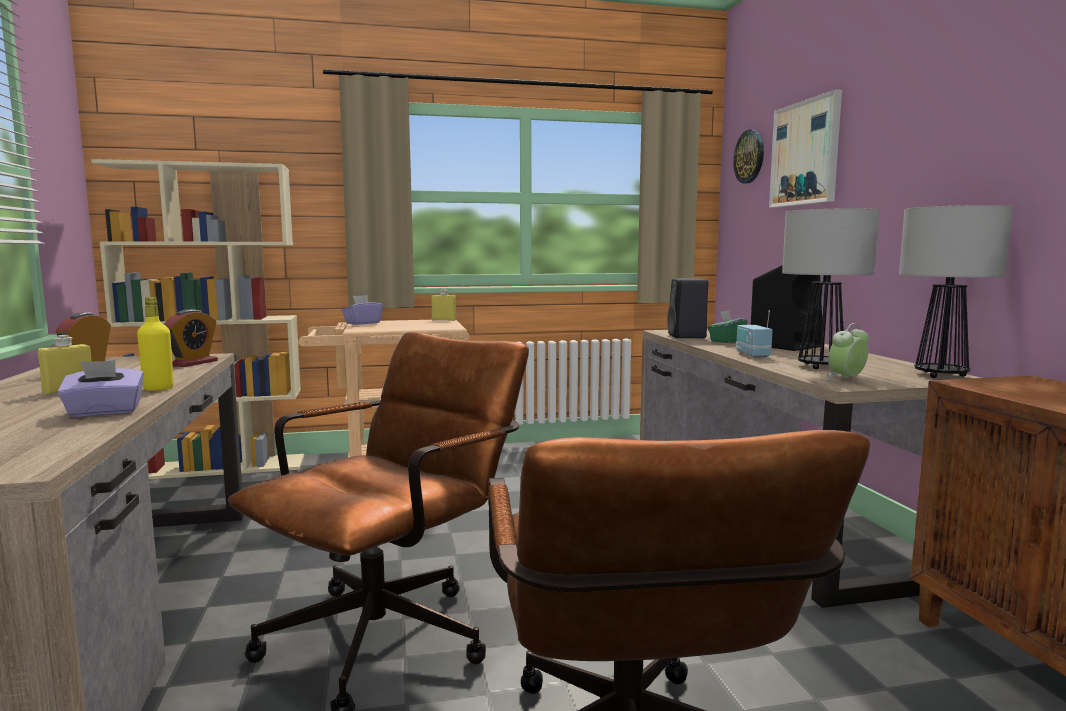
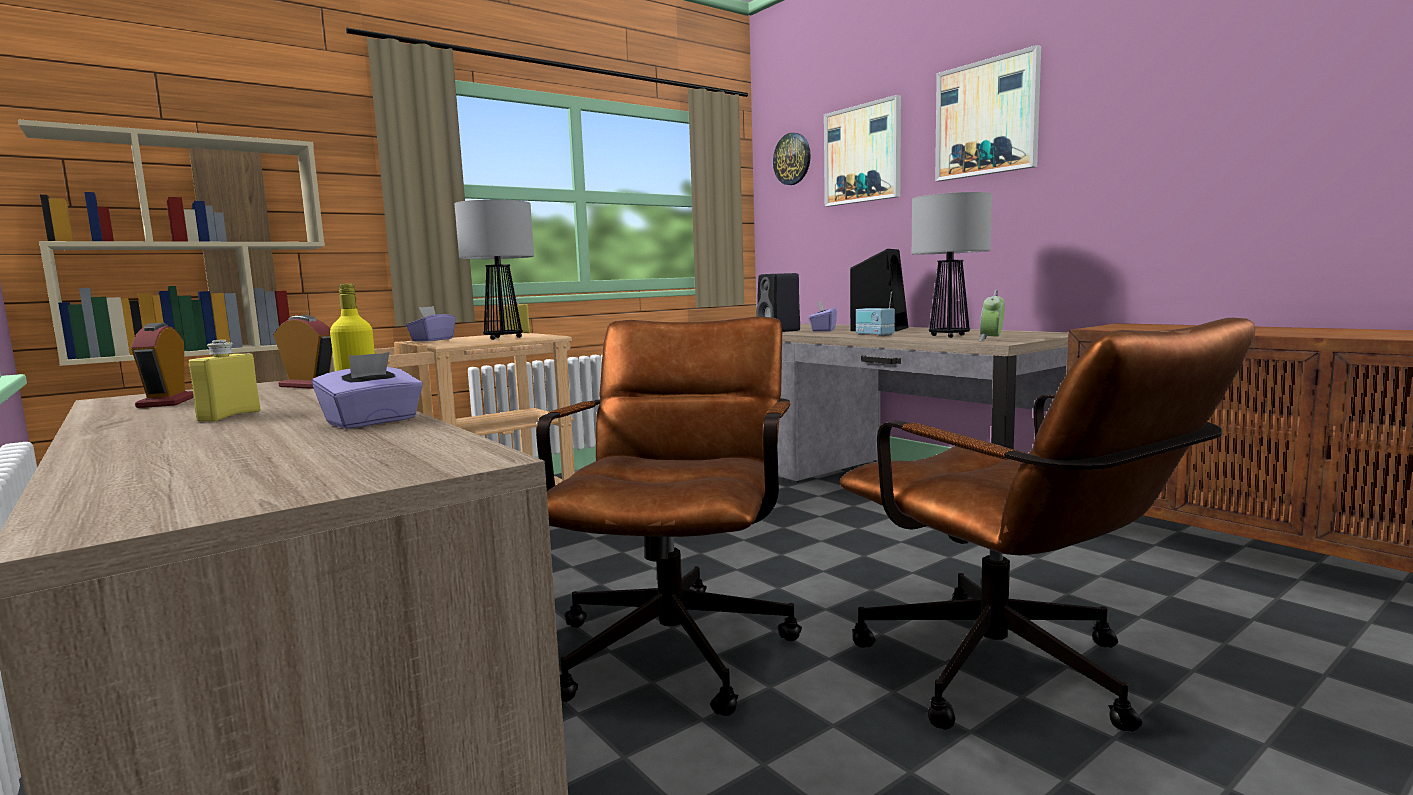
camera: 25 degrees left, 0 degrees up
alarm clock [164,309,218,367] -> alarm clock turned 60 degrees counterclockwise [274,315,333,389]
green tissue box [708,311,748,343] -> purple tissue box [809,302,837,332]
table lamp [899,205,1013,378] -> table lamp moved to [455,199,534,340]
none -> picture [935,45,1041,181]

